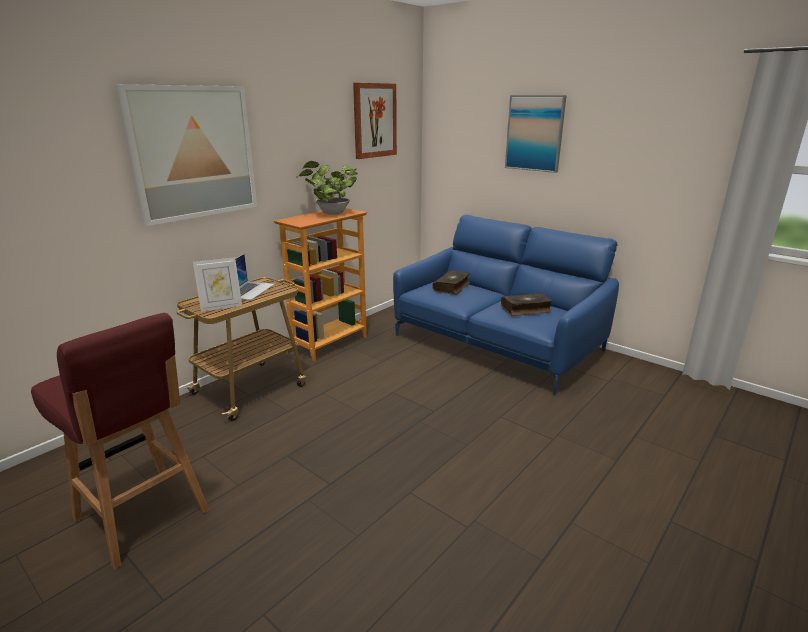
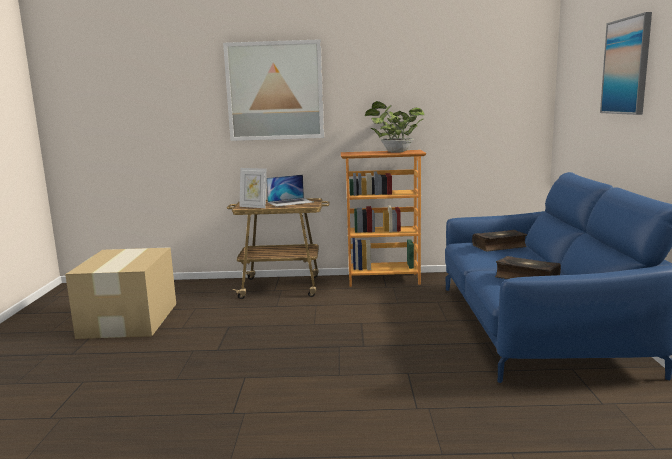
camera: 50 degrees right, 10 degrees down
red stool [31,313,209,569] -> cardboard box [65,247,176,339]
picture [353,83,397,159] -> none

